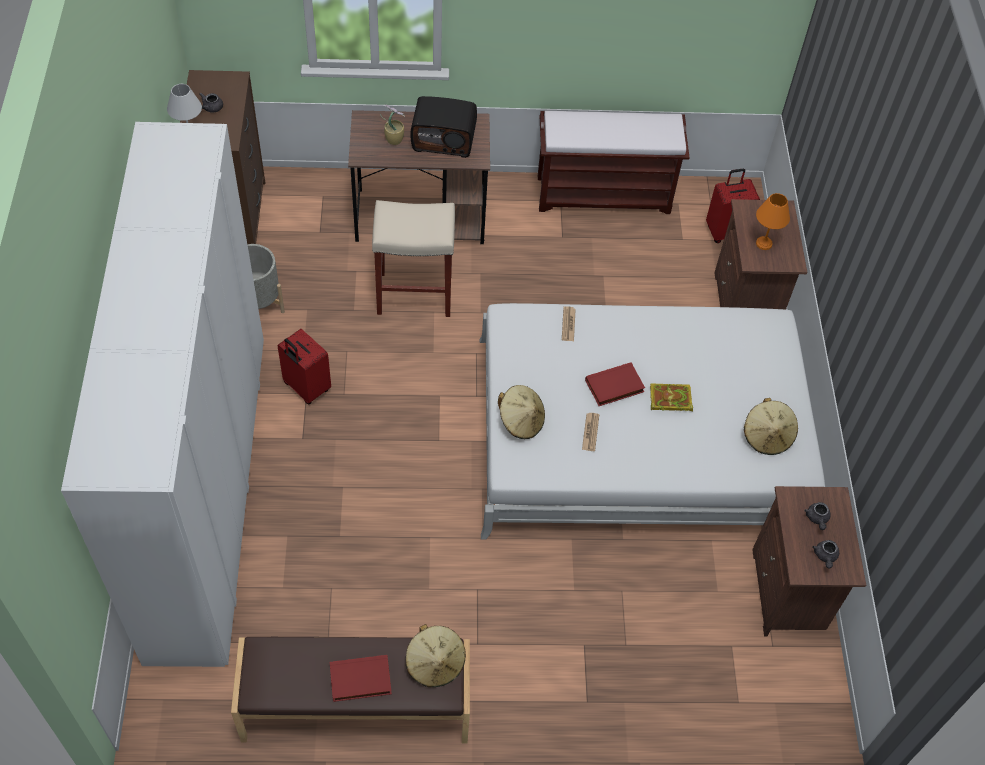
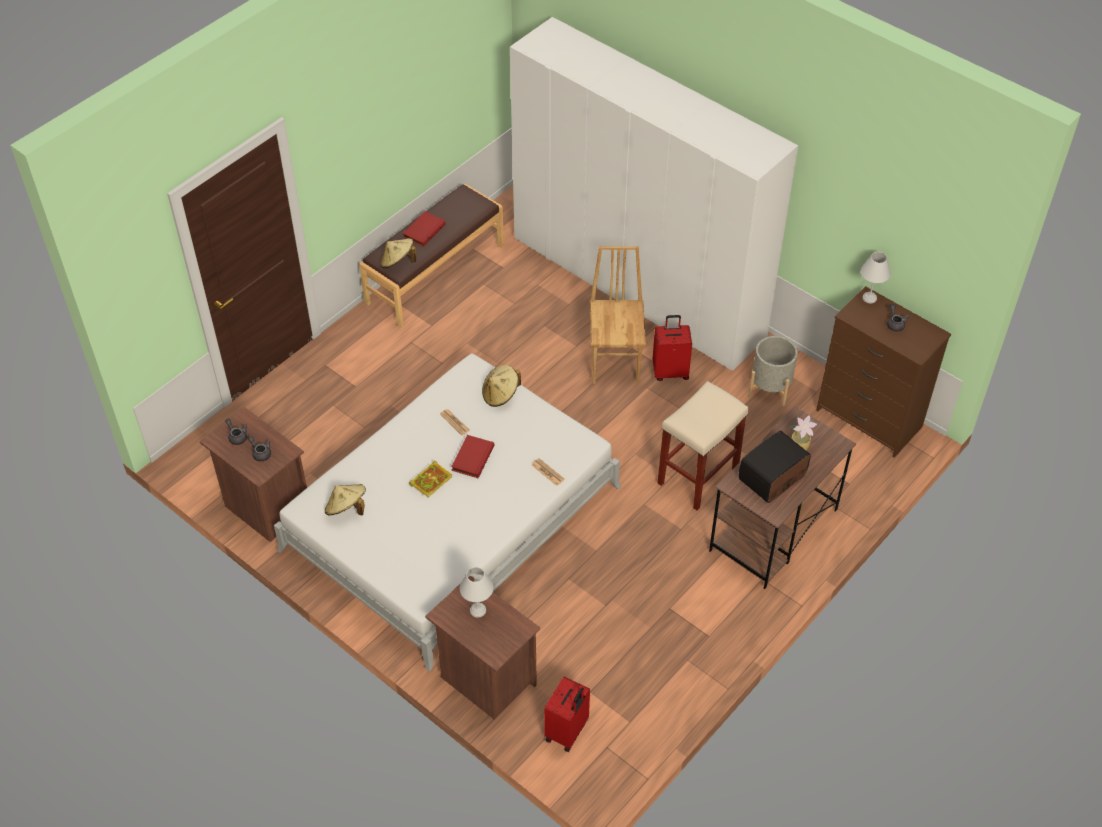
camera: 135 degrees right, 5 degrees down
brown bench [538,111,690,214] -> none
orange table lamp [756,193,790,250] -> white table lamp [460,567,493,618]
none -> brown chair [590,246,646,384]

